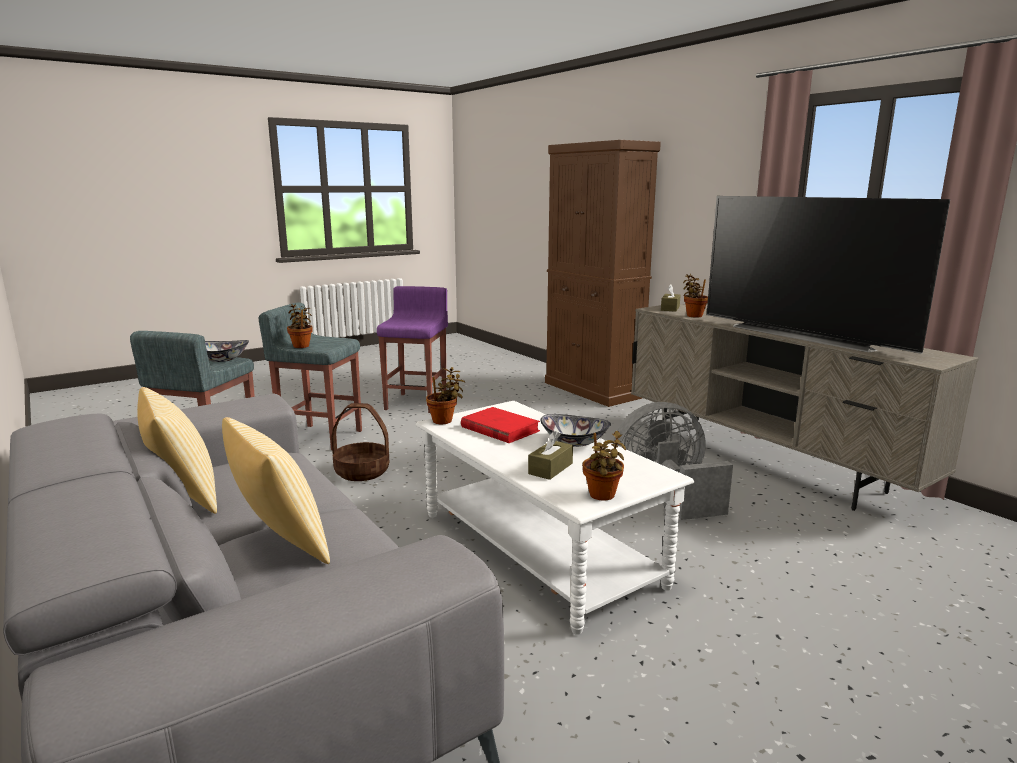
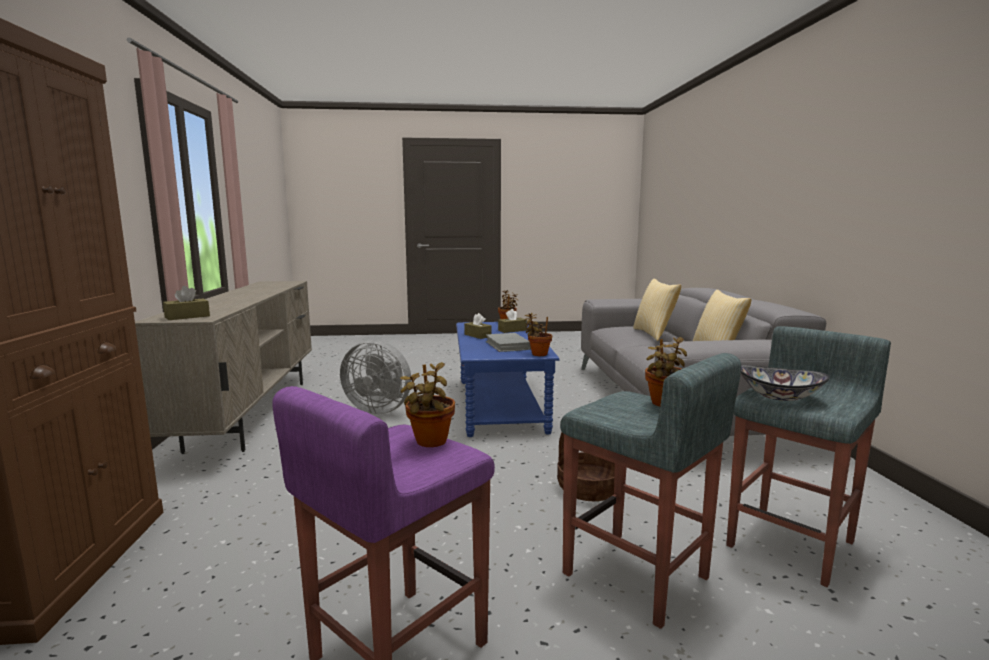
camera: 150 degrees left, 5 degrees down
white coffee table [416,401,694,635] -> blue coffee table [456,322,559,437]
red book [461,407,540,443] -> grey book [486,333,531,352]
bowl [540,414,611,447] -> brown tissue box [464,313,492,339]
potted plant [683,274,708,318] -> potted plant moved to [400,362,455,447]
television [707,196,950,354] -> none

